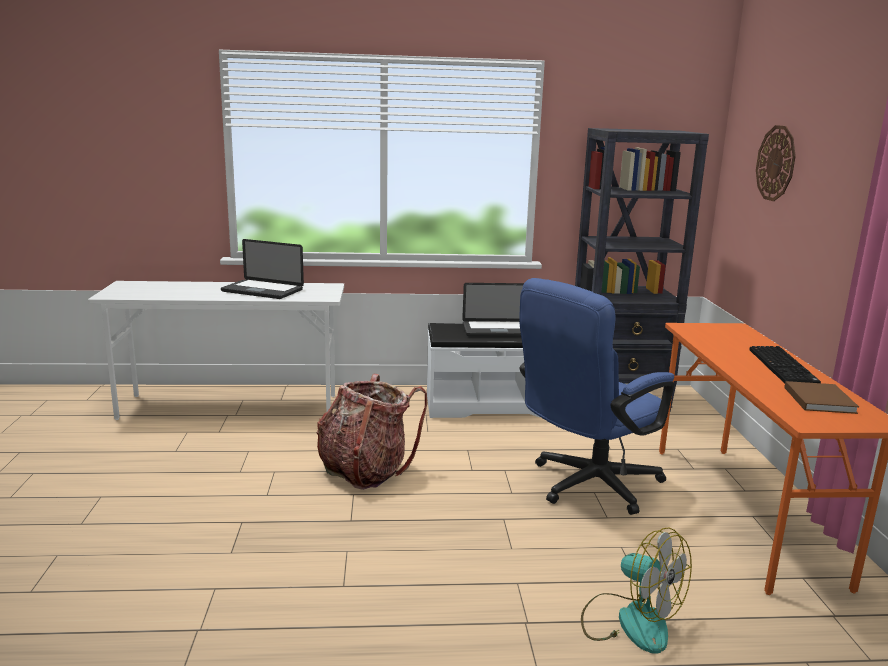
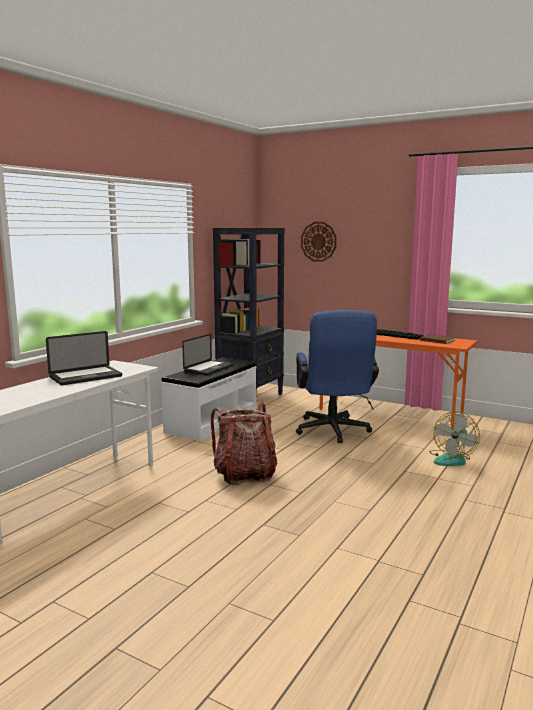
camera: 55 degrees left, 5 degrees down
fan [581,527,692,654] -> fan turned 135 degrees clockwise [429,412,480,466]

